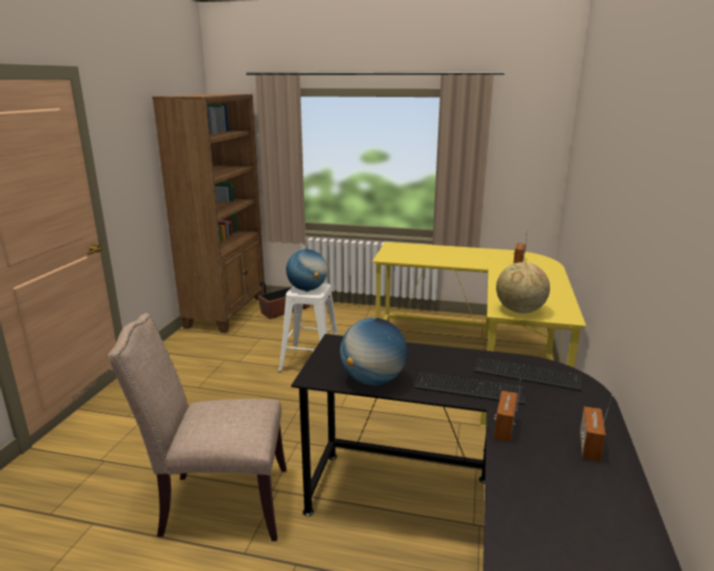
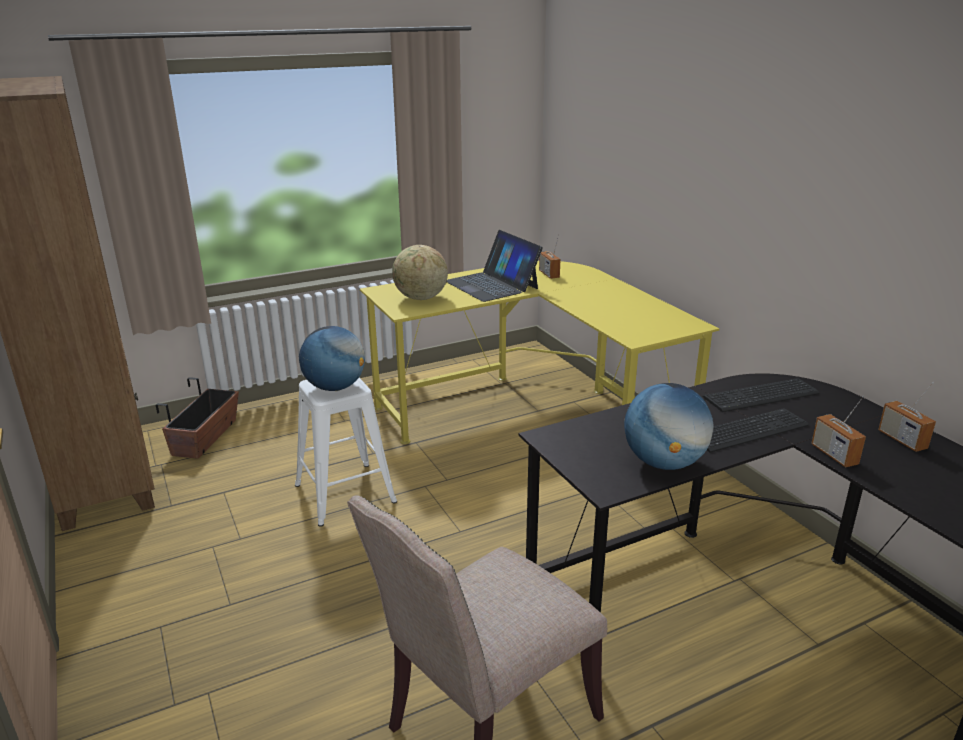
camera: 40 degrees left, 5 degrees up
globe [496,262,550,313] -> globe moved to [392,245,448,300]
none -> laptop [446,230,543,302]

